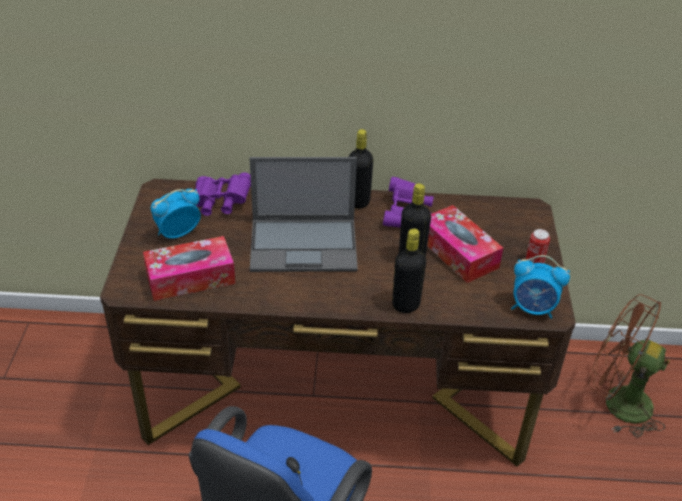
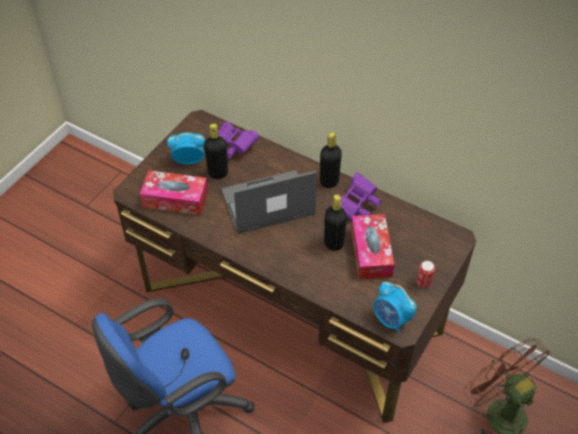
camera: 30 degrees right, 10 degrees up
laptop [250,157,358,272] -> laptop turned 135 degrees clockwise [221,170,317,234]
black bottle [392,229,426,313] -> black bottle moved to [204,123,228,179]

